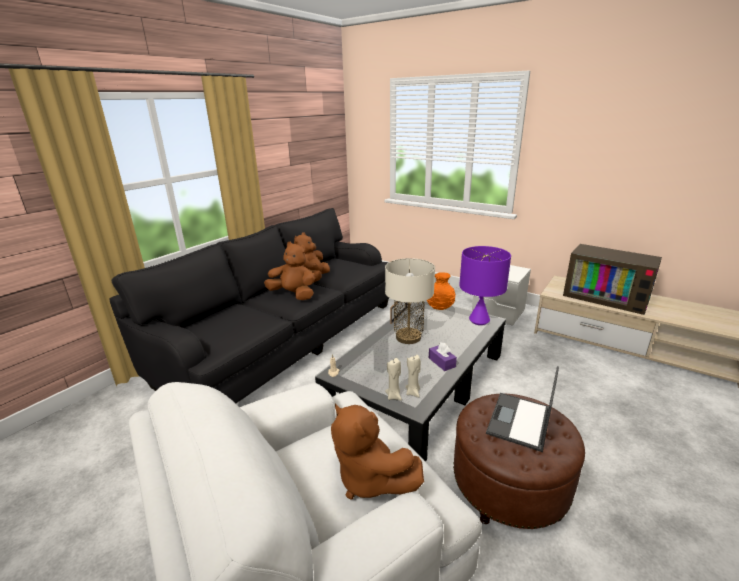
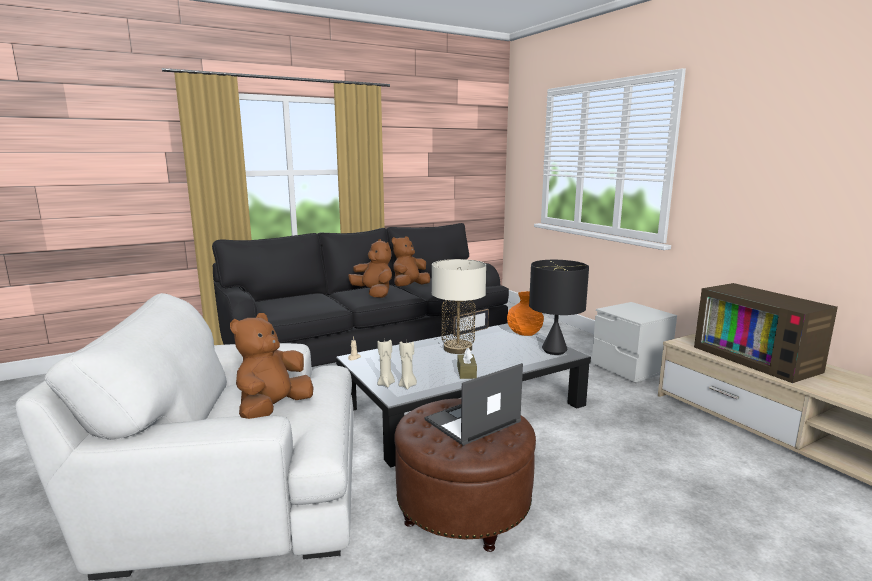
camera: 25 degrees right, 10 degrees down
brown plush toy [331,403,424,500] -> brown plush toy turned 45 degrees clockwise [230,313,314,419]
purple tissue box [429,342,457,371] -> brown tissue box [457,348,477,379]
purple table lamp [459,246,511,325] -> black table lamp [529,260,589,355]

